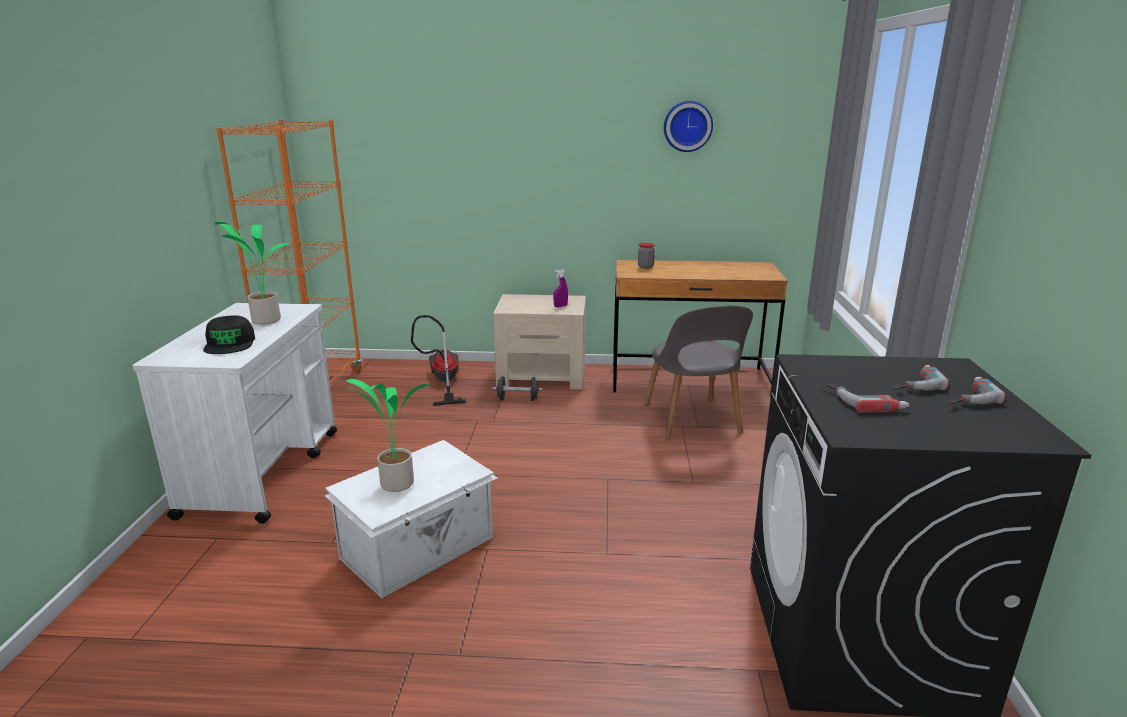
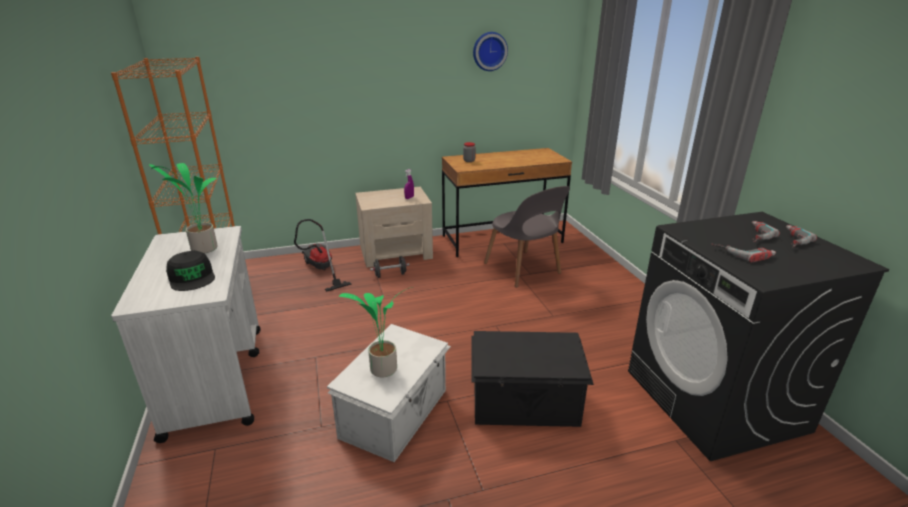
camera: 20 degrees left, 5 degrees up
none -> black storage box [471,331,594,427]

